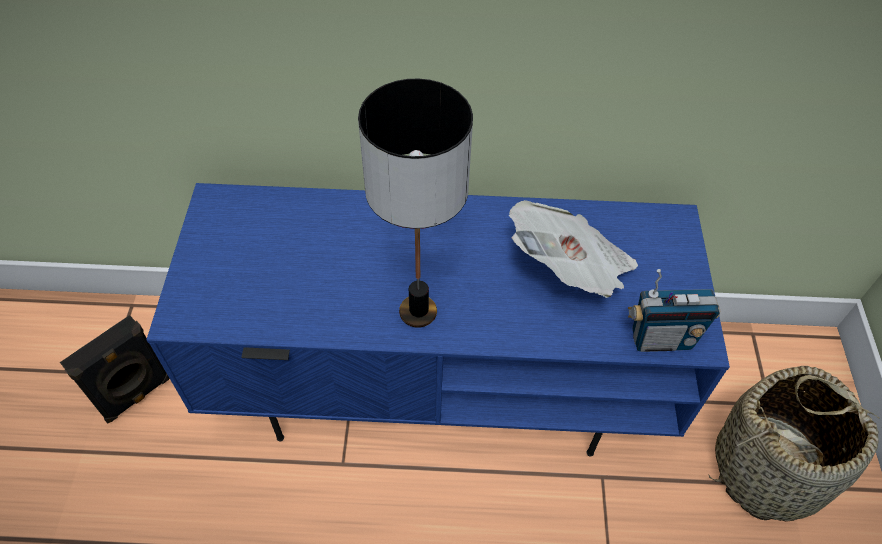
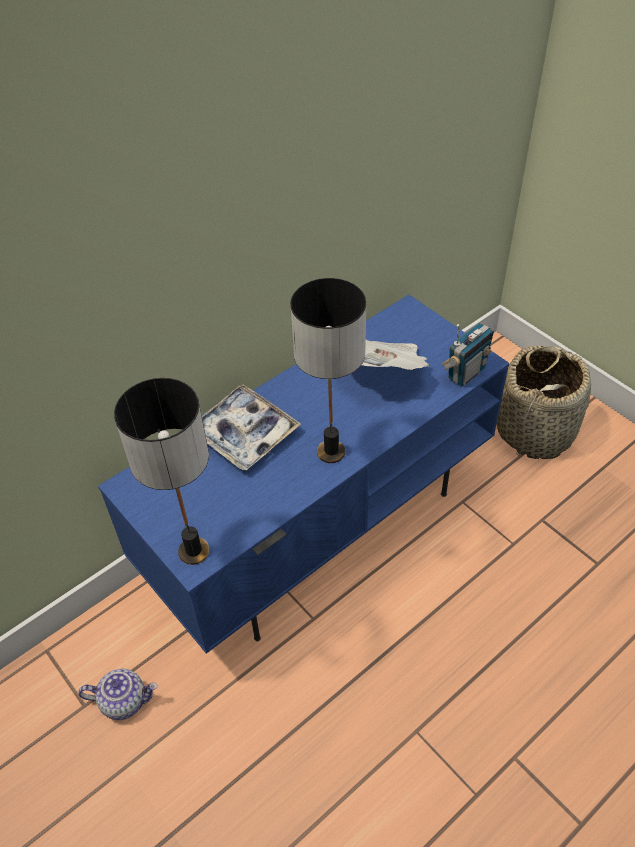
camera: 40 degrees left, 5 degrees down
black speaker [60,315,170,424] -> teapot [79,669,158,720]
none -> table lamp [114,378,209,565]
none -> tray [202,384,301,471]

